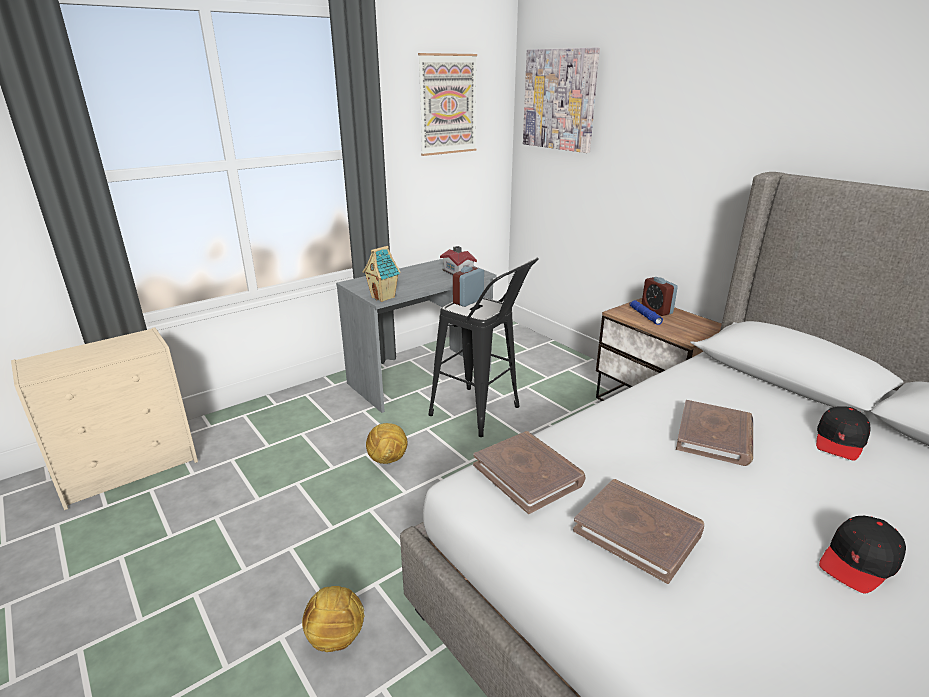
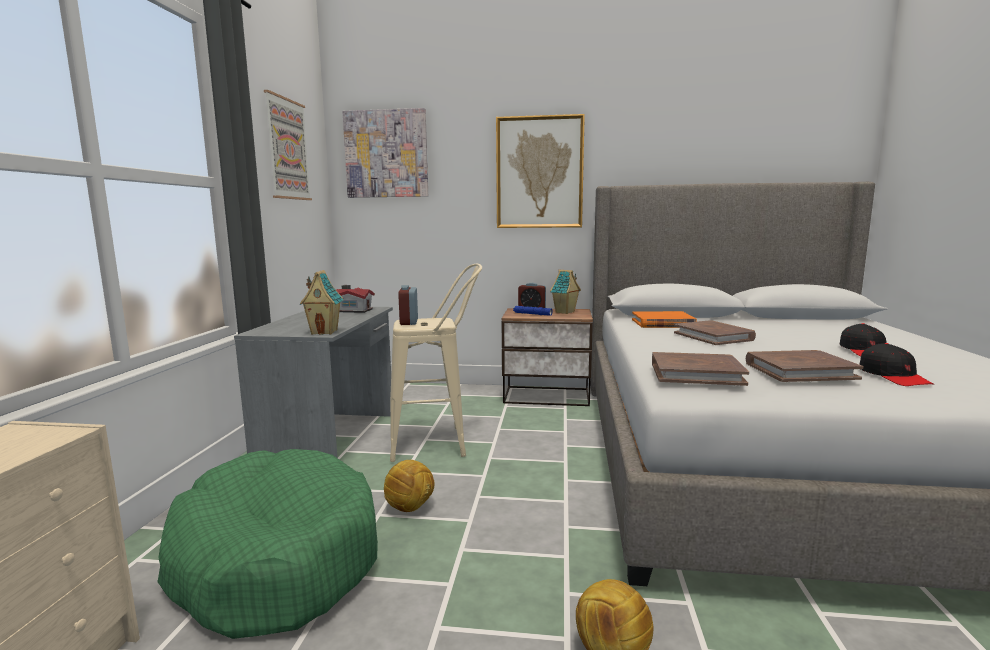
camera: 45 degrees left, 15 degrees down
black stool [428,258,539,437] -> beige stool [390,264,482,462]
black cap [816,406,871,461] -> black cap moved to [859,343,934,386]
none -> green dog bed [158,449,378,639]
none -> picture [496,114,585,228]
none -> toy house [550,269,581,314]
none -> orange book [632,311,697,328]

